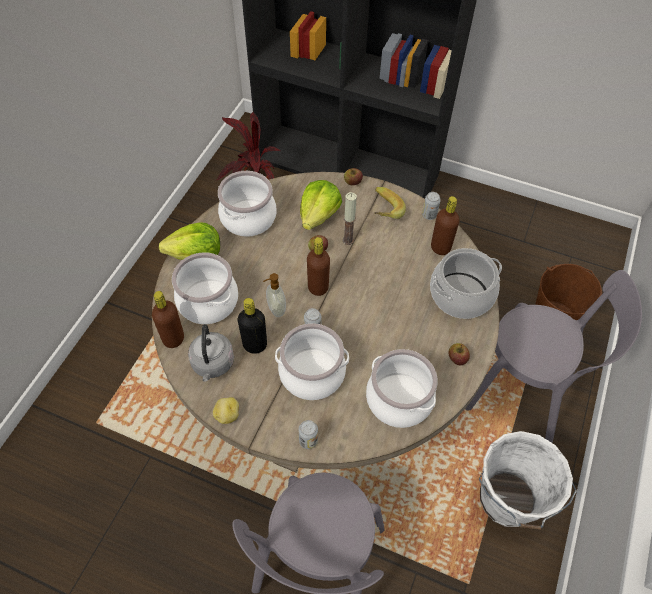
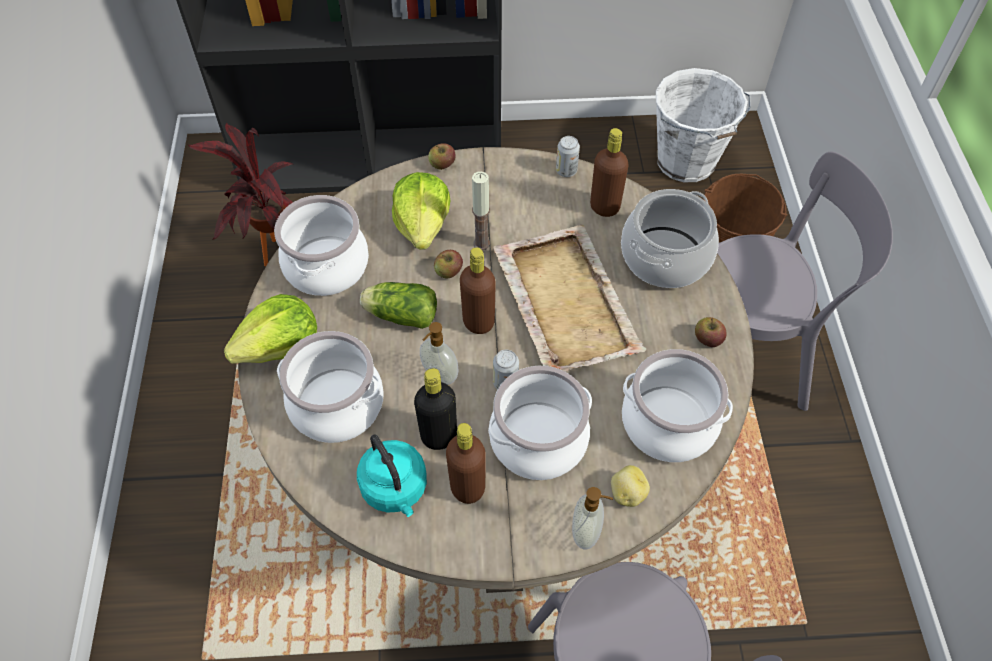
camera: 25 degrees left, 0 degrees up
brown bottle [152,291,184,348] -> brown bottle moved to [446,423,486,504]
grey kettle [188,324,234,382] -> turquoise kettle [357,434,427,517]
potato [213,397,239,424] -> potato moved to [611,465,650,507]
can [299,420,318,449] -> soap dispenser [572,487,613,549]
banana [374,187,406,219] -> none
white bucket [479,431,577,530] -> white bucket moved to [656,68,751,182]
none -> lettuce [360,282,437,329]
none -> beige tray [493,225,646,371]

